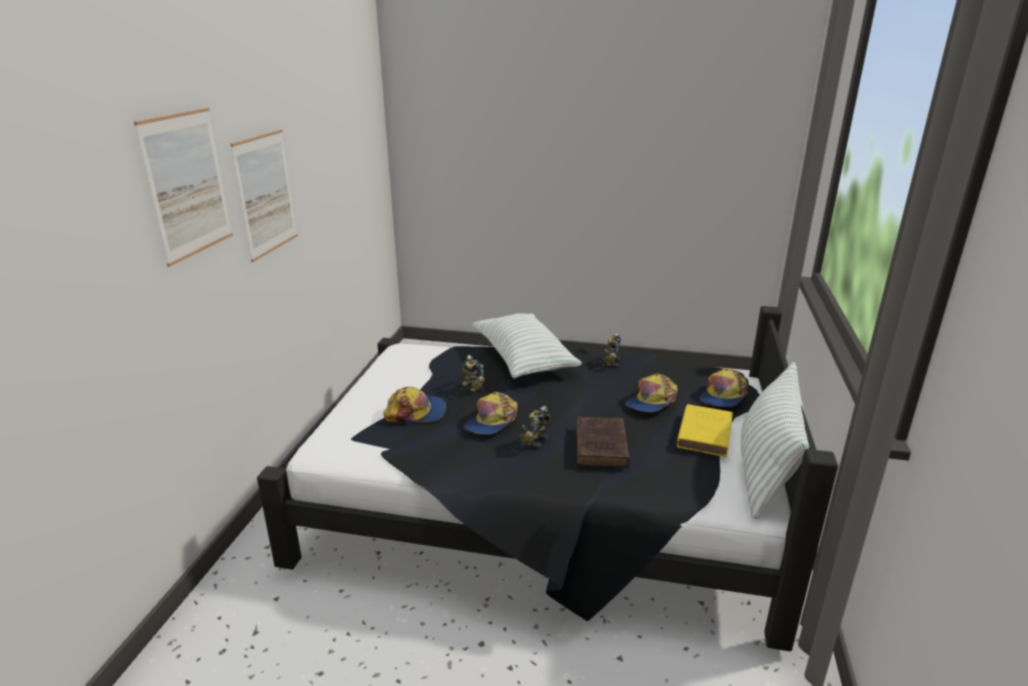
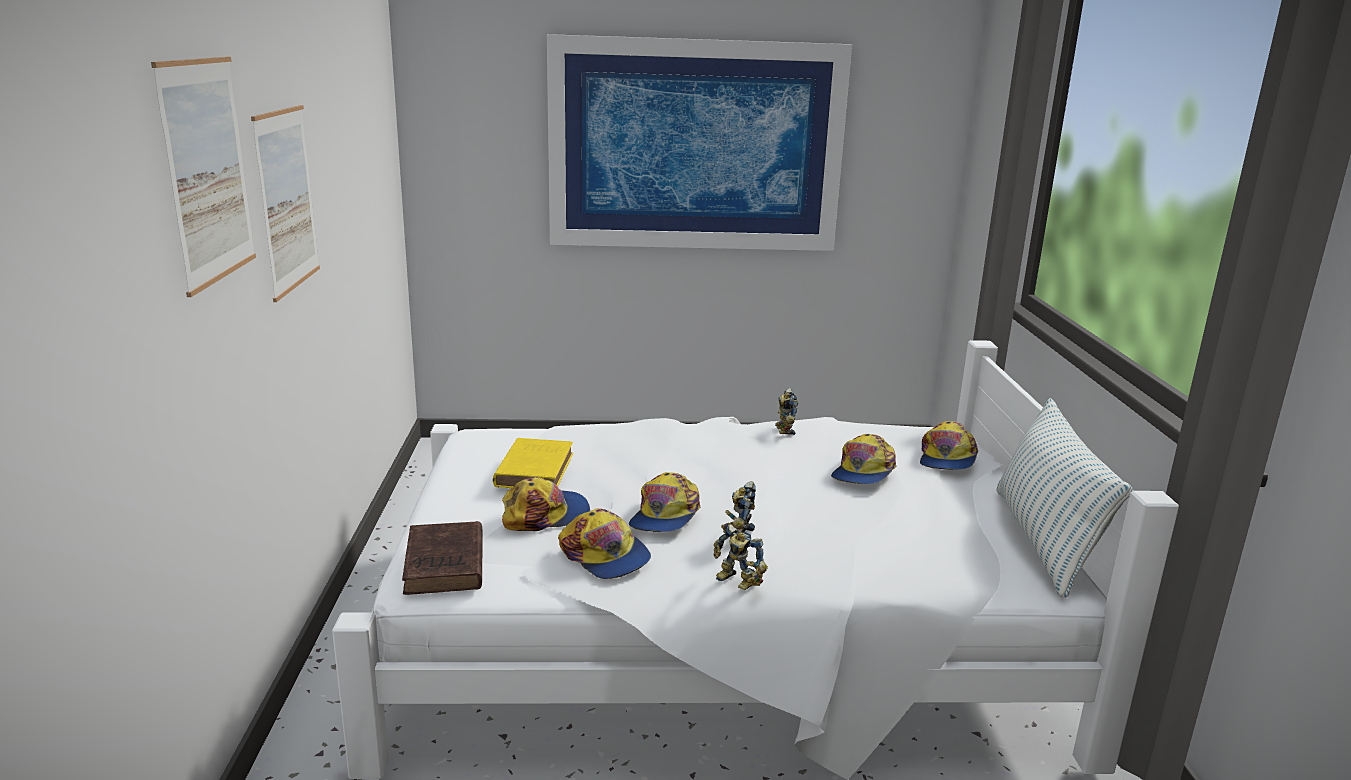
camera: 15 degrees left, 5 degrees down
black bed [257,306,838,651] -> white bed [332,340,1179,780]
toy robot [462,355,484,392] -> toy robot moved to [714,524,768,590]
pillow [472,313,582,378] -> none
brown book [576,417,630,467] -> brown book moved to [402,521,482,595]
yellow book [676,404,733,457] -> yellow book moved to [493,438,573,488]
none -> picture [547,34,852,251]
none -> cap [558,508,651,579]

